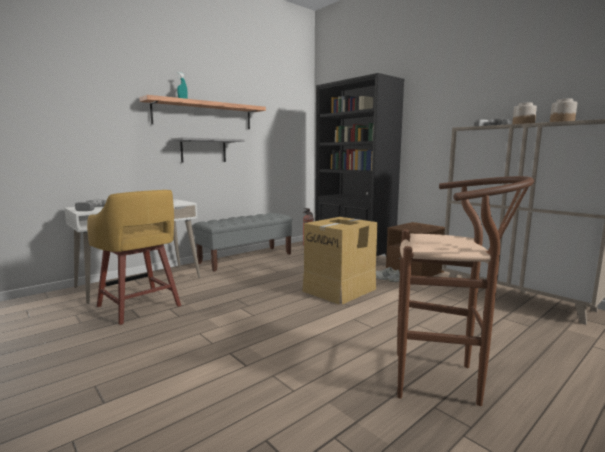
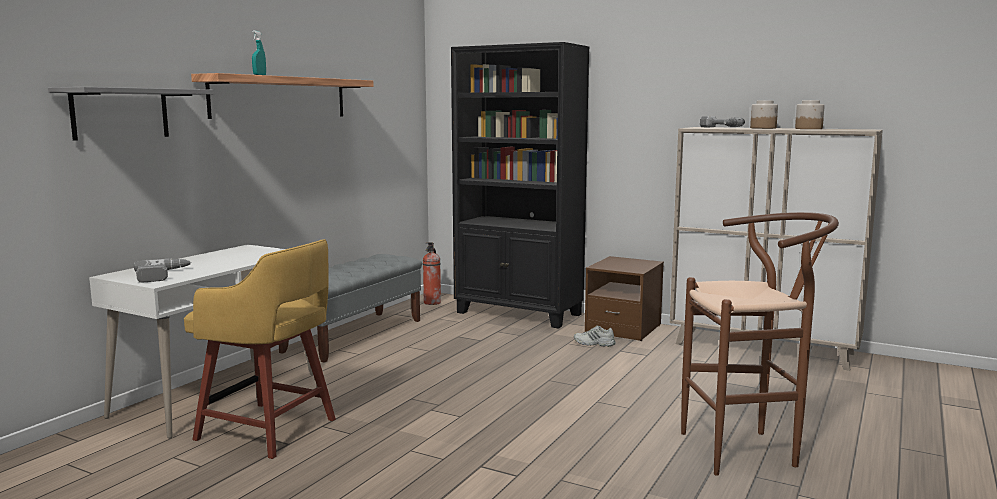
camera: 20 degrees left, 0 degrees up
grey shelf [171,137,244,163] -> grey shelf moved to [48,87,214,141]
cardboard box [302,217,378,304] -> none

